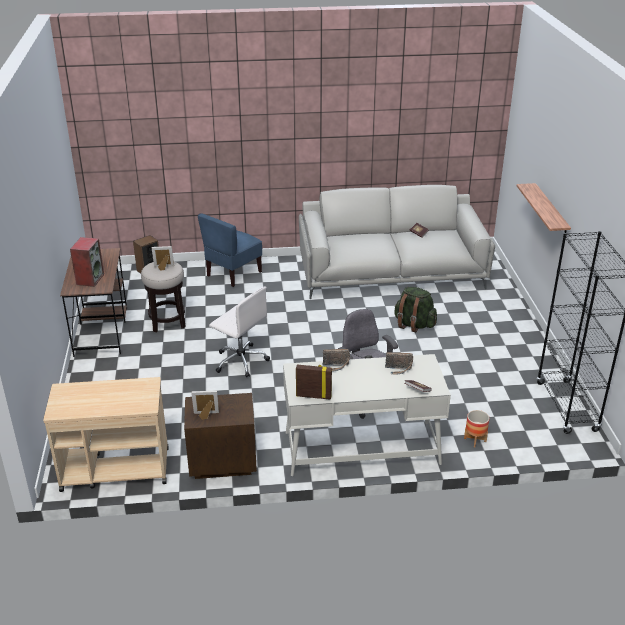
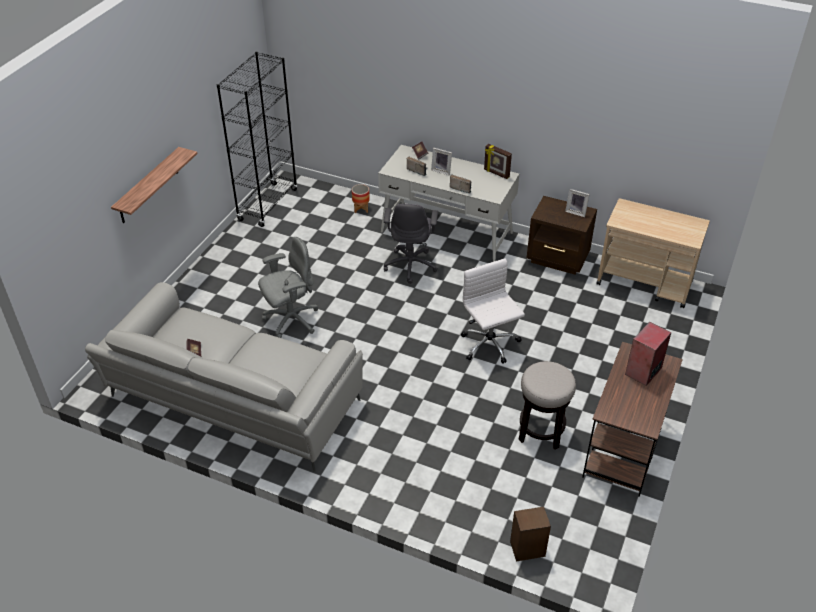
camera: 150 degrees left, 10 degrees up
picture frame [152,246,174,271] -> picture frame moved to [431,148,452,175]
blue chair [198,213,262,287] -> none
green backpack [394,287,437,332] -> grey office chair [258,237,318,338]

